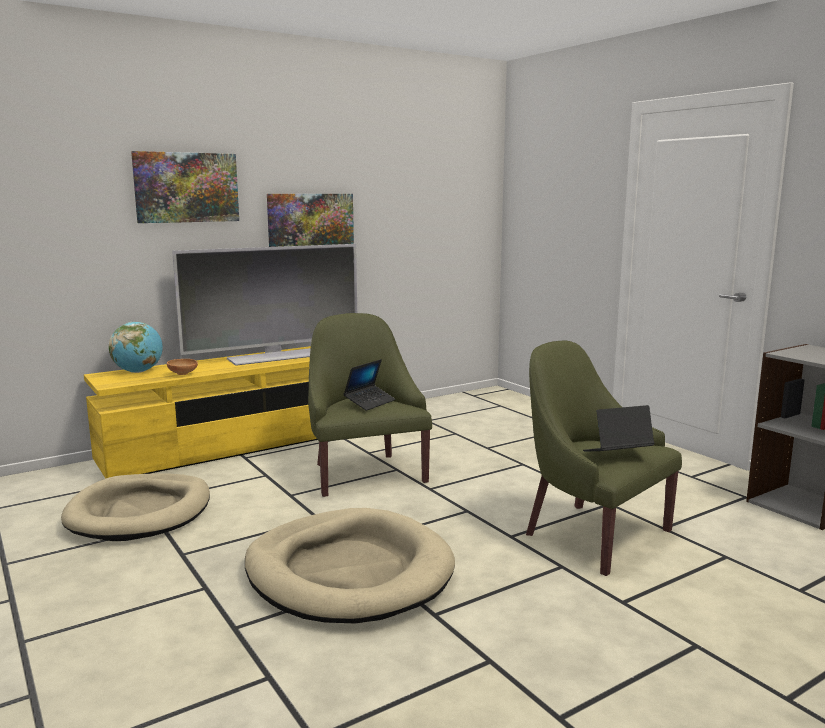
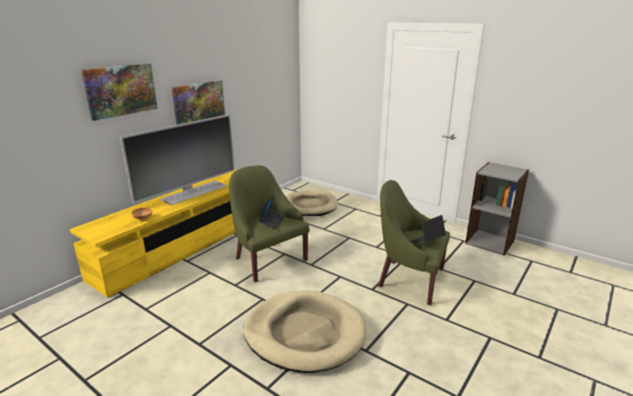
camera: 20 degrees left, 10 degrees up
beige dog bed [61,473,210,541] -> beige dog bed moved to [286,190,338,216]
globe [109,322,163,373] -> none

